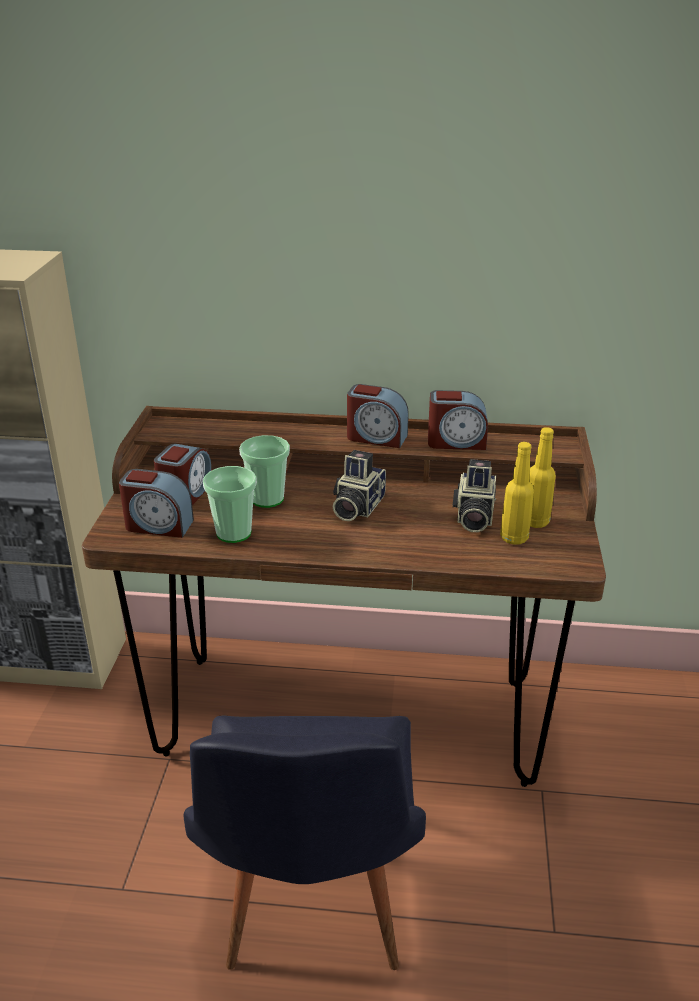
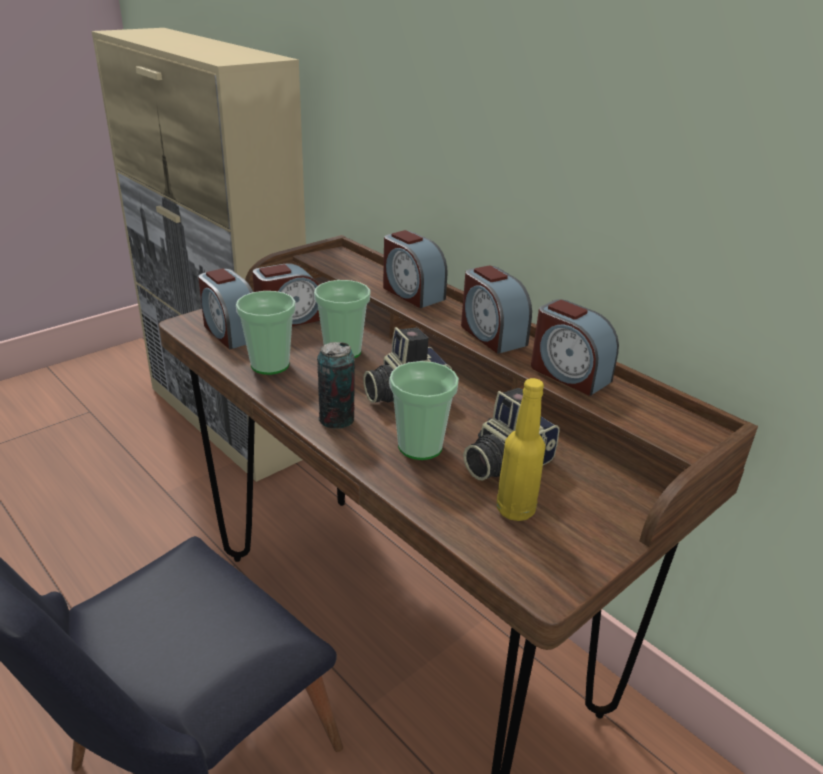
camera: 40 degrees right, 0 degrees up
yellow bottle [529,427,556,528] -> none
none -> can [317,342,355,429]
none -> alarm clock [383,230,447,308]
none -> cup [389,361,459,460]

